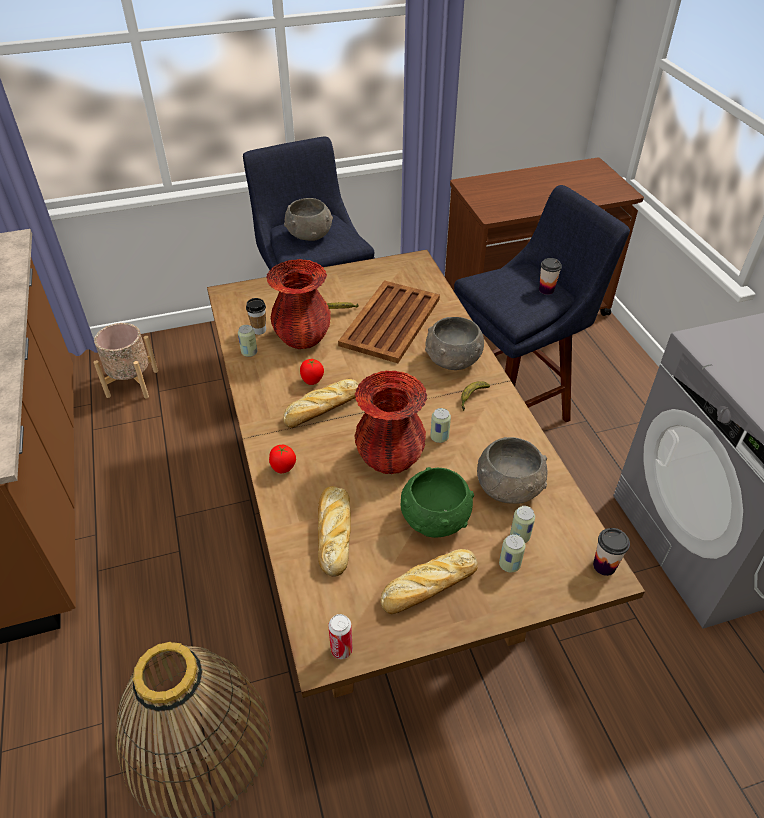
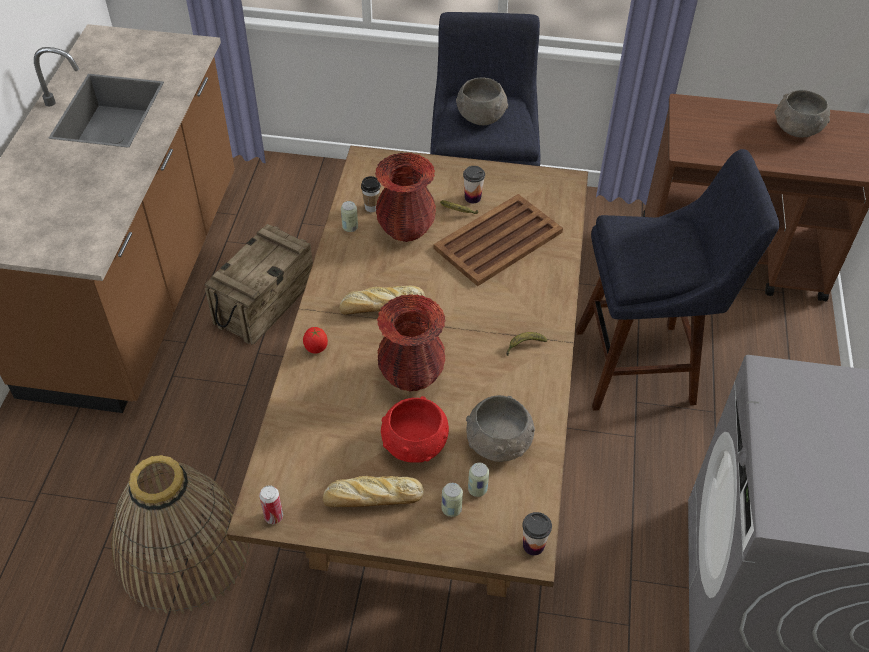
camera: 25 degrees right, 5 degrees up
beige planter [93,323,158,399] -> none
tomato [300,359,324,385] -> none
bread [318,486,351,577] -> none
green bowl [400,467,474,538] -> red bowl [381,396,449,463]
grey bowl [425,317,484,370] -> grey bowl moved to [774,90,830,137]
can [430,408,451,443] -> none
cup [539,258,562,295] -> cup moved to [463,166,485,203]
none -> crate [205,224,313,345]

